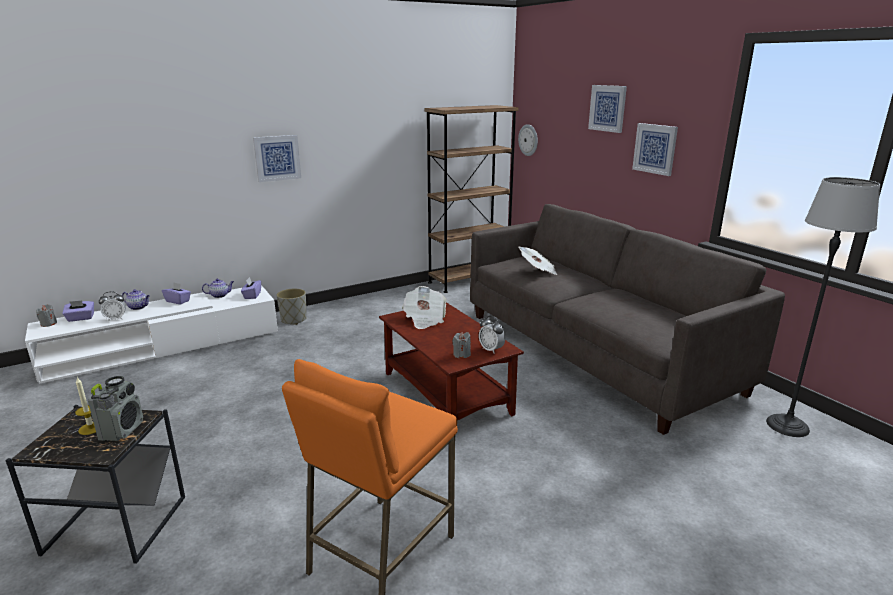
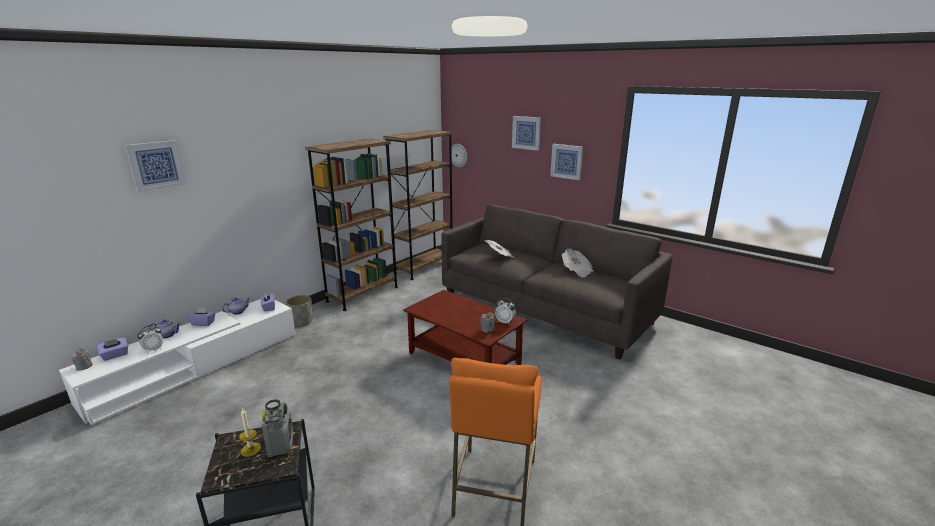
camera: 20 degrees left, 0 degrees up
picture [253,135,301,182] -> picture moved to [125,140,186,192]
newspaper [402,286,446,329] -> newspaper moved to [562,249,594,278]
floor lamp [766,177,880,437] -> none
none -> brown bookcase [305,138,398,311]

